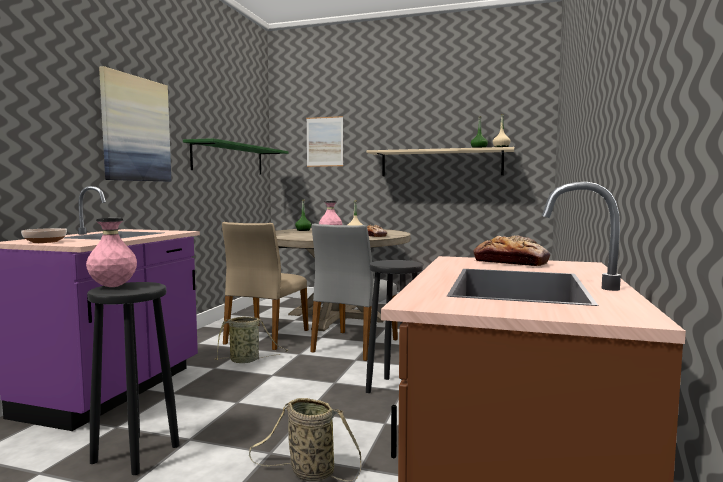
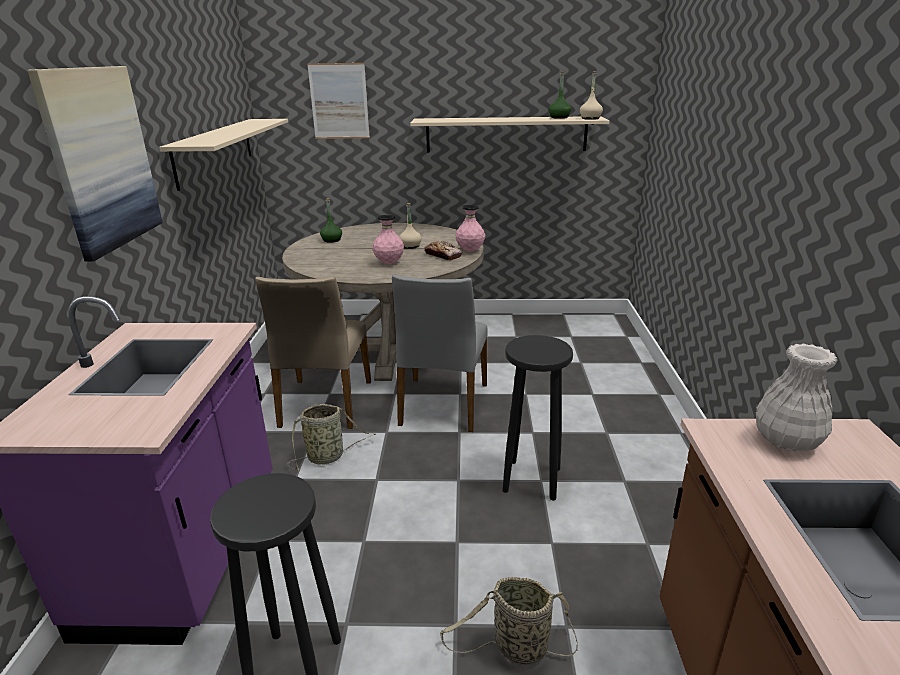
camera: 15 degrees left, 20 degrees up
bowl [21,228,67,243] -> none
pink vase [86,218,137,287] -> pink vase moved to [456,205,485,252]
green shelf [183,138,289,174] -> beige shelf [159,119,288,191]
bread [473,235,550,266] -> white vase [756,343,838,451]

